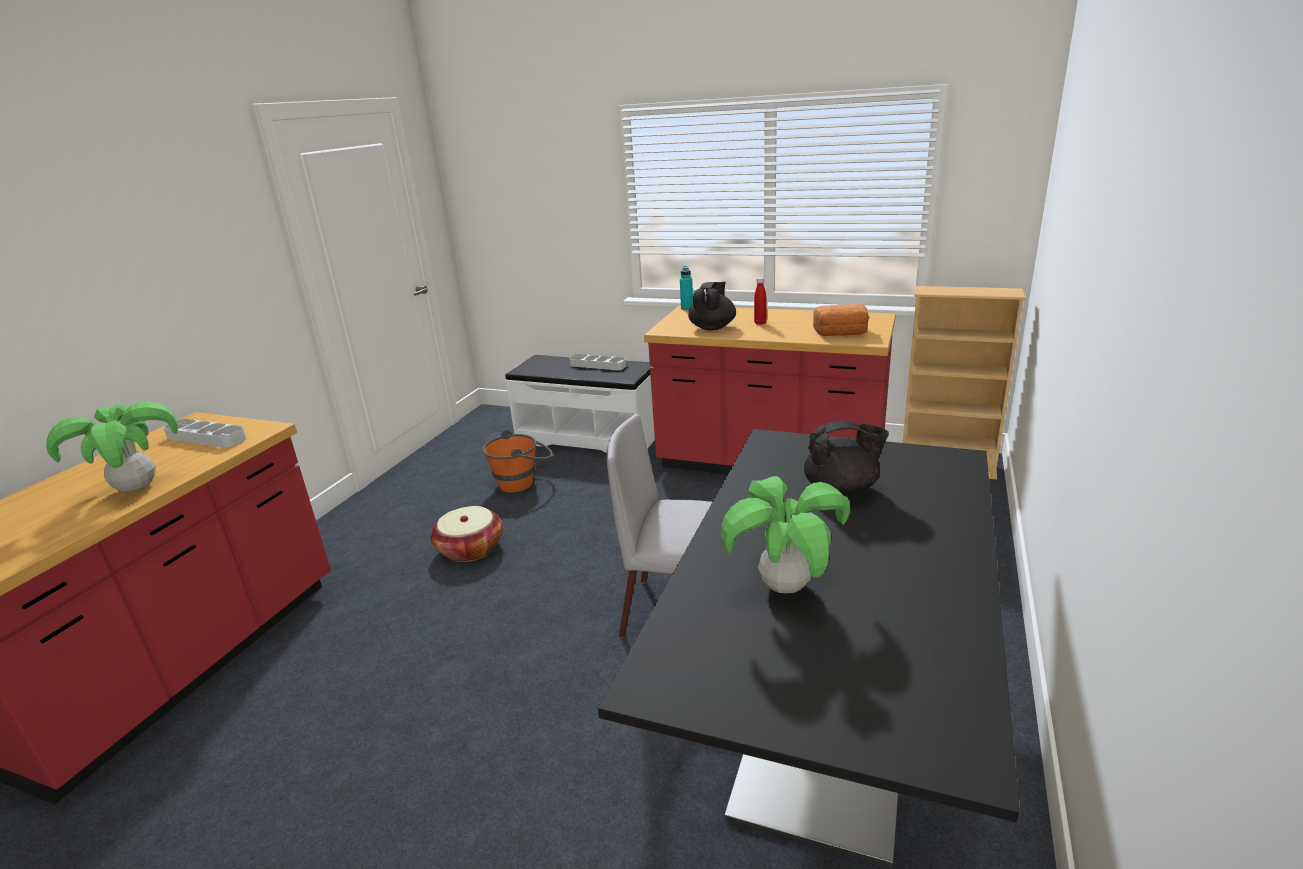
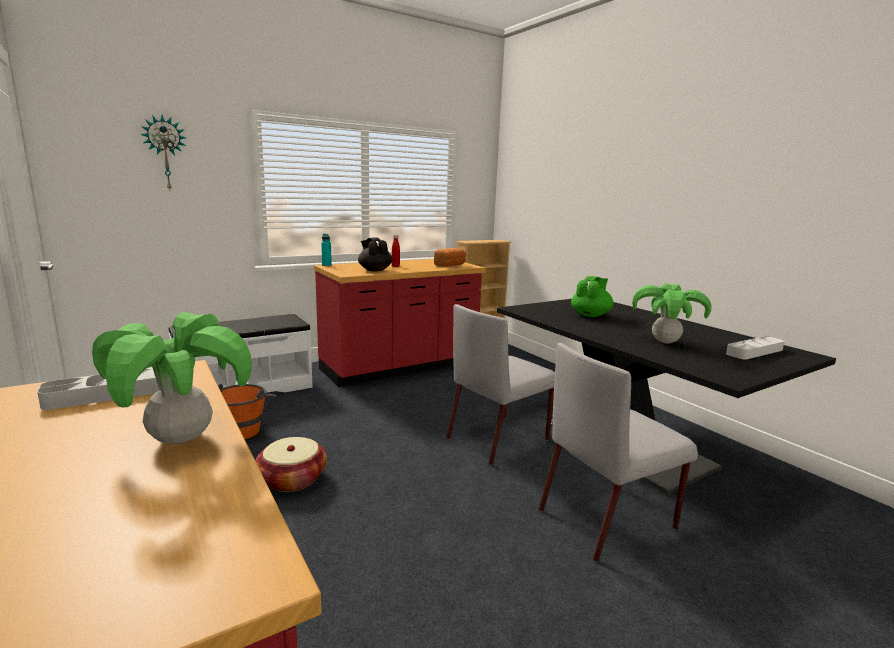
camera: 55 degrees left, 10 degrees down
grey tray [569,354,626,370] -> grey tray moved to [726,336,785,359]
black teapot [804,421,889,496] -> green teapot [571,276,614,317]
none -> wall clock [140,115,186,190]
none -> grey chair [539,343,698,562]

